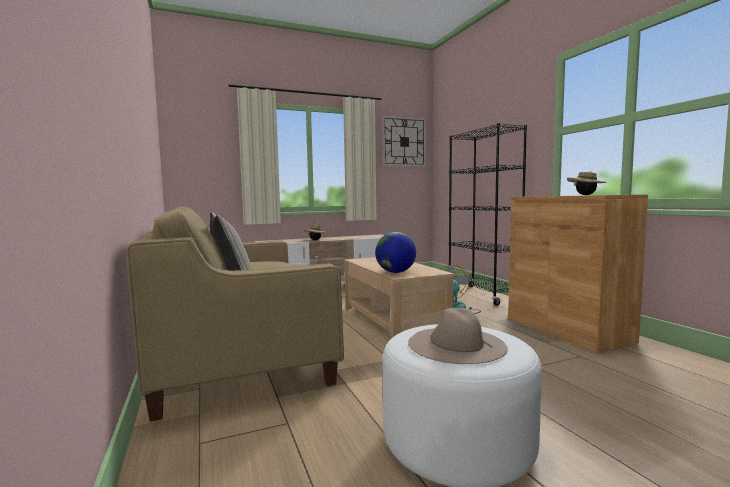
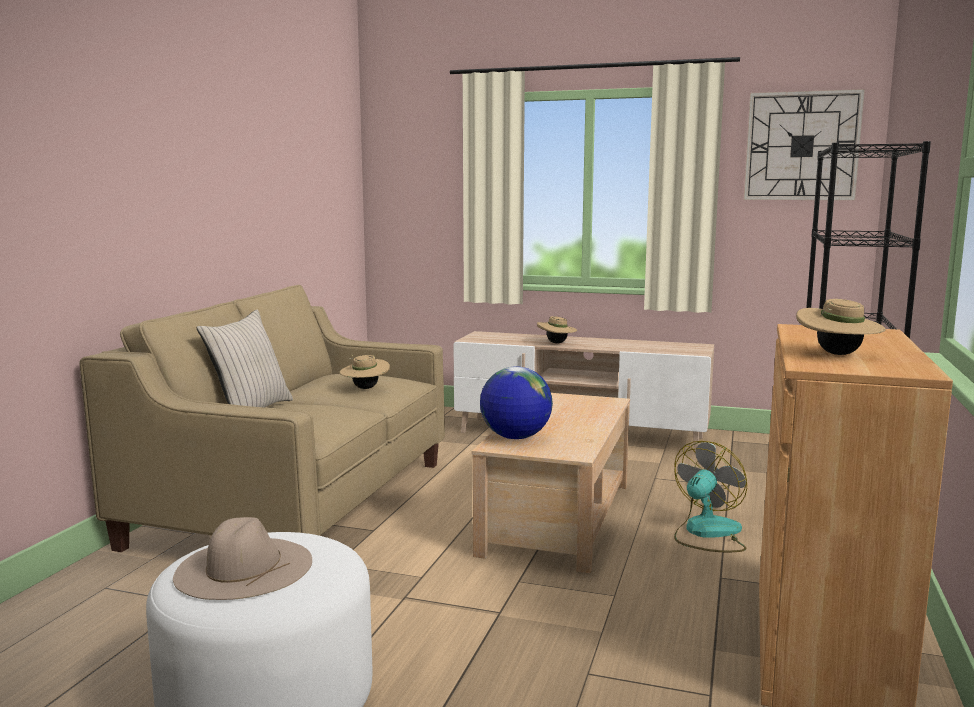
camera: 40 degrees right, 5 degrees up
none -> beige hat [339,355,390,389]

